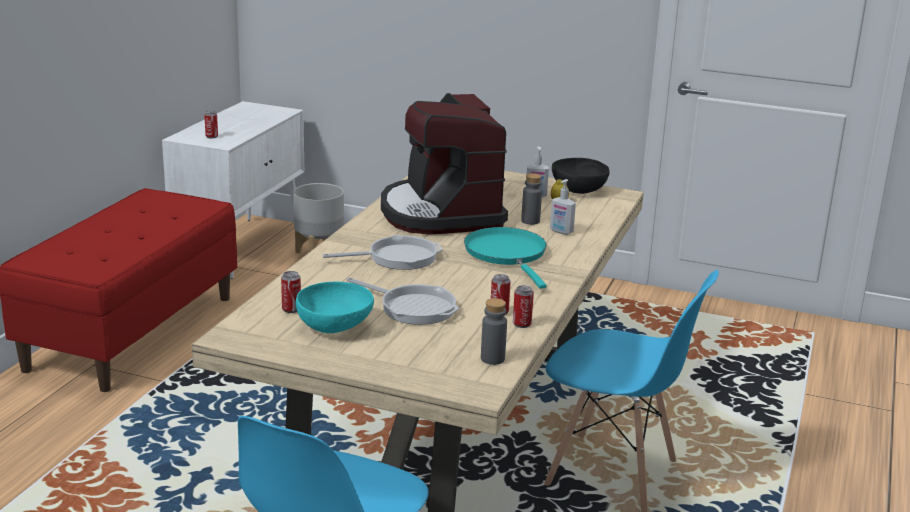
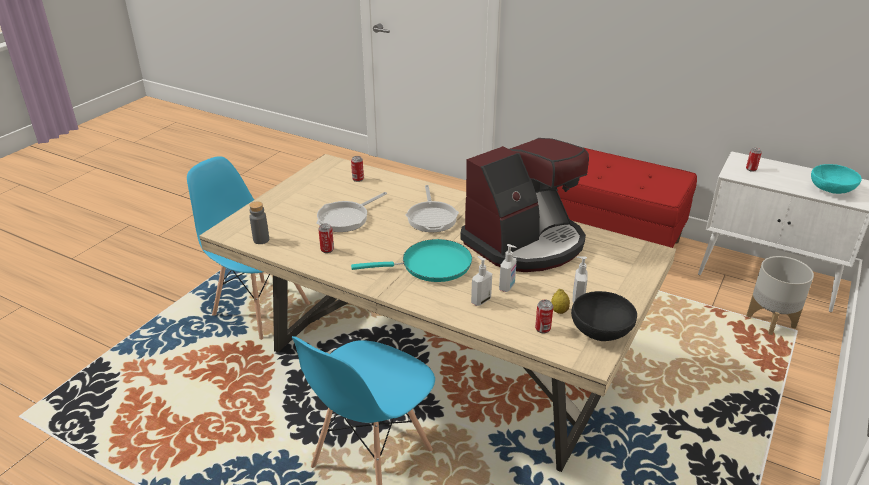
camera: 100 degrees right, 10 degrees up
turquoise bowl [296,282,374,333] -> turquoise bowl moved to [811,164,862,194]
coffee machine [381,93,508,235] -> coffee machine turned 150 degrees clockwise [460,138,589,272]
can [513,285,534,328] -> can moved to [535,300,553,333]
grey bottle [521,173,542,225] -> soap dispenser [499,244,517,292]

